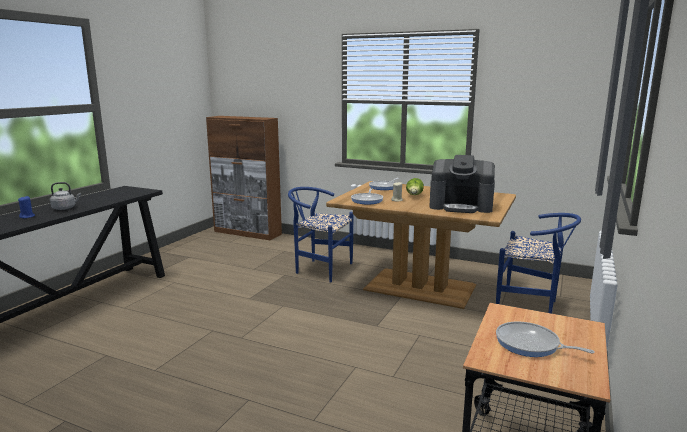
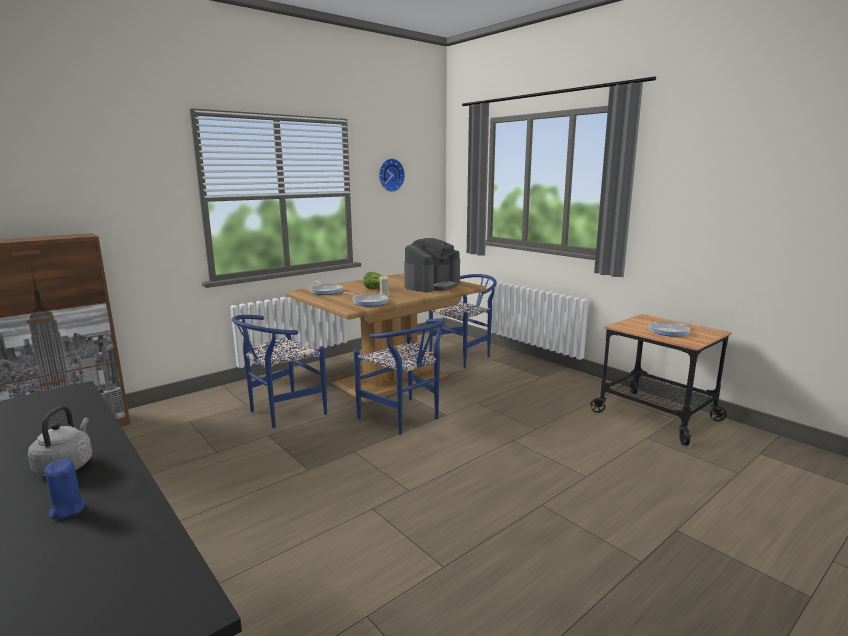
camera: 65 degrees left, 0 degrees up
none -> blue chair [354,319,445,435]
none -> wall clock [379,158,405,192]

